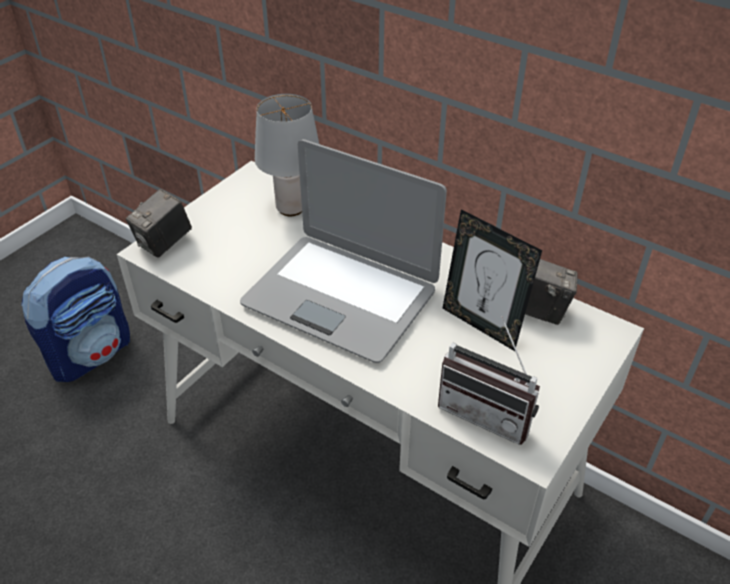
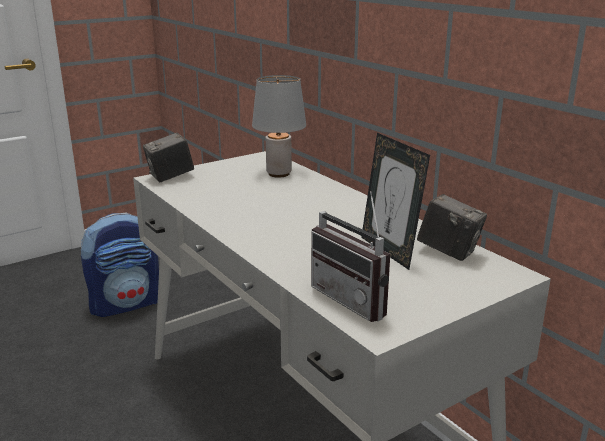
camera: 20 degrees right, 20 degrees down
laptop [240,139,447,363] -> none

